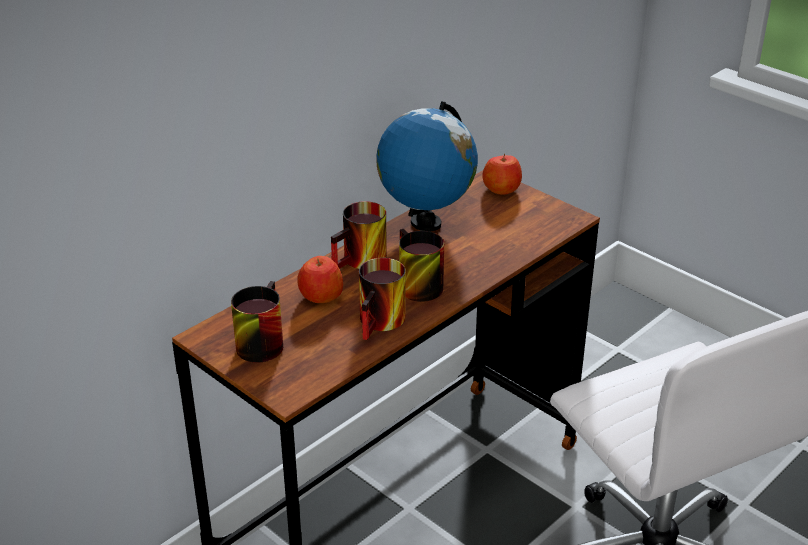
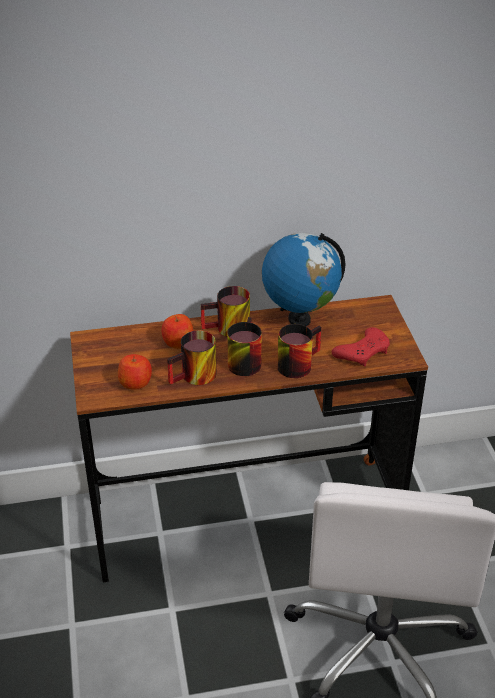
camera: 35 degrees right, 5 degrees up
mug [231,281,283,363] -> mug moved to [277,324,321,378]
apple [482,154,522,195] -> apple moved to [118,354,152,390]
none -> red game controller [332,327,390,367]

